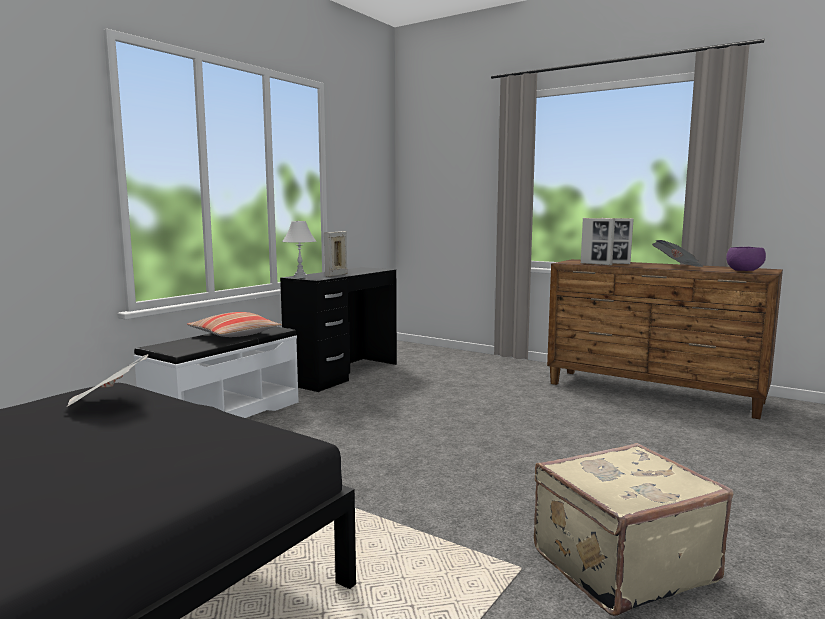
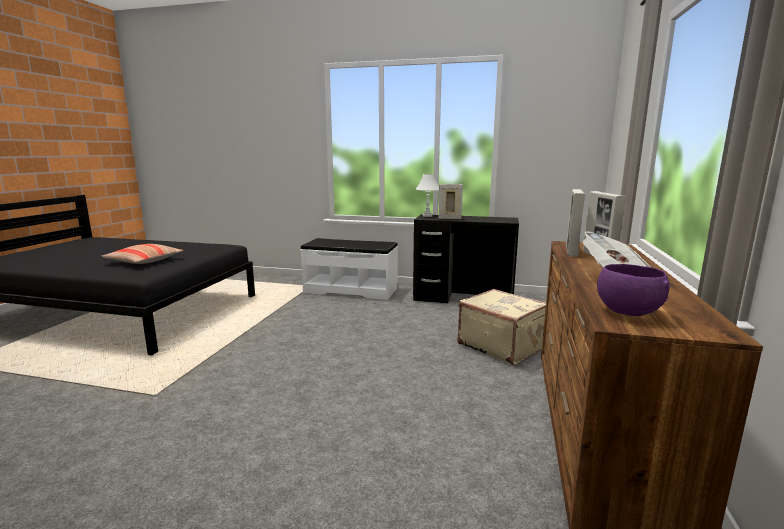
camera: 70 degrees right, 5 degrees up
newspaper [67,354,149,407] -> none
pillow [187,312,282,337] -> pillow moved to [102,244,183,264]
beige suitcase [534,443,733,616] -> beige suitcase moved to [457,289,546,365]

